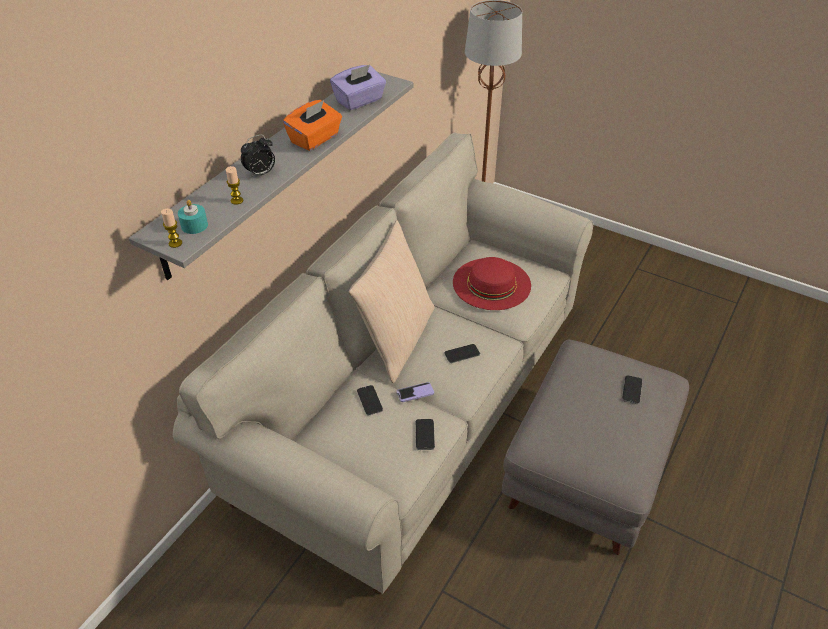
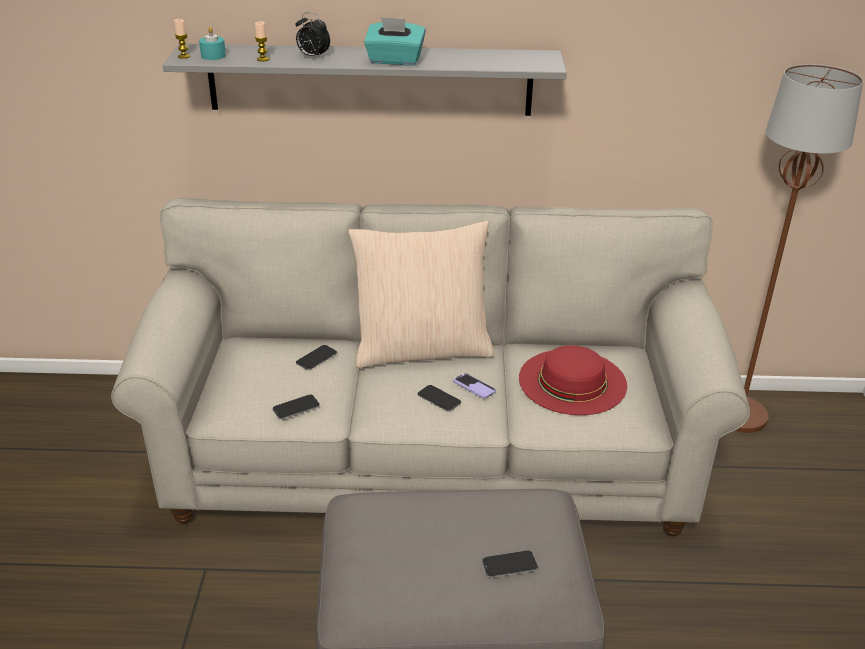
camera: 60 degrees right, 10 degrees down
orange tissue box [283,100,342,151] -> turquoise tissue box [364,17,426,65]
purple tissue box [330,65,386,110] -> none
phone [396,382,434,402] -> phone moved to [453,373,496,399]

